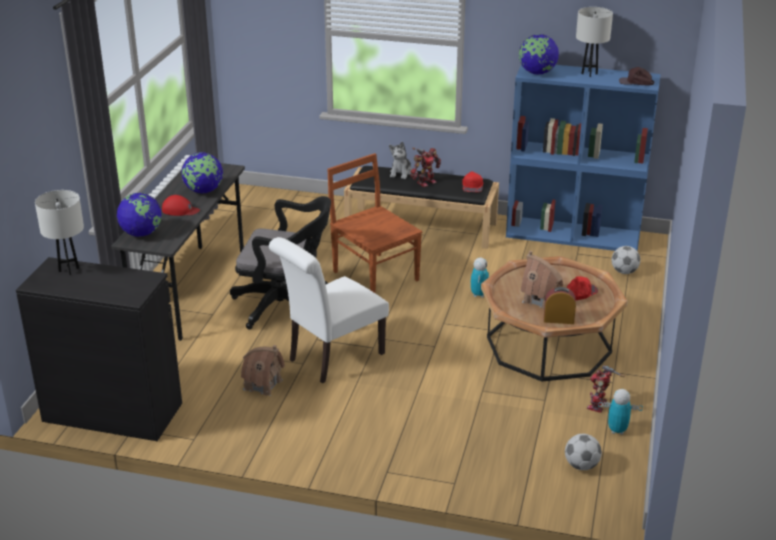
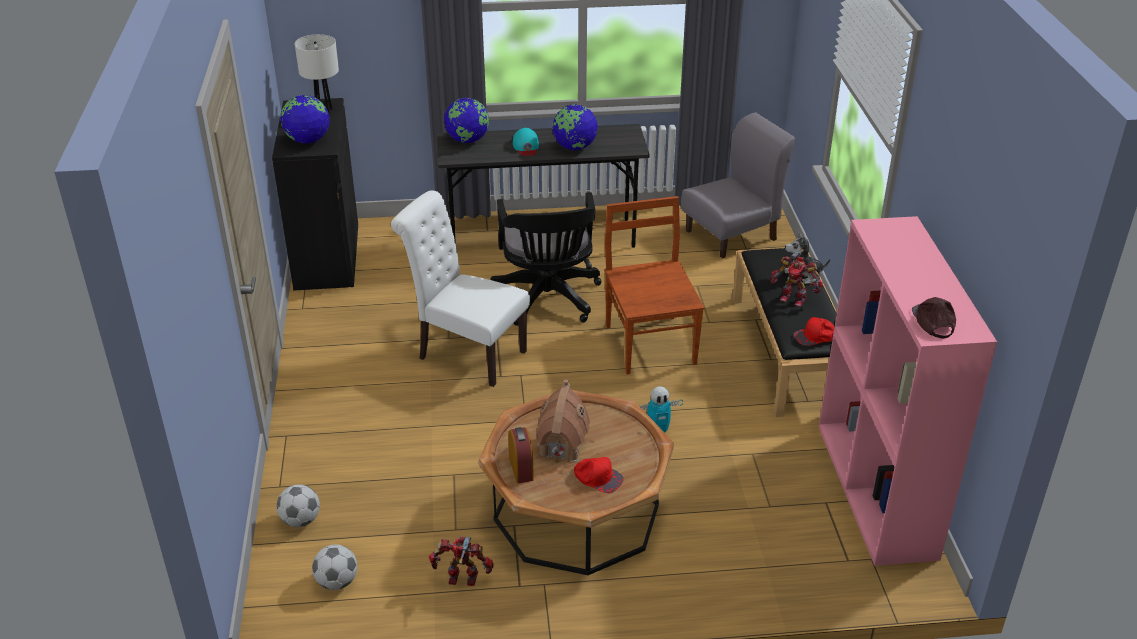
camera: 70 degrees right, 5 degrees up
red cap [162,195,200,216] -> turquoise cap [513,128,539,156]
toy house [241,345,285,396] -> none
brown chair [327,153,423,294] -> brown chair turned 45 degrees counterclockwise [605,196,705,374]
blue bookcase [506,65,661,251] -> pink bookcase [819,216,997,566]
globe [519,34,559,75] -> globe moved to [280,95,330,144]
white table lamp [576,7,613,77] -> none
toy robot [598,389,643,435] -> none
football [612,246,640,274] -> football moved to [277,484,320,527]
none -> grey chair [681,113,795,258]

